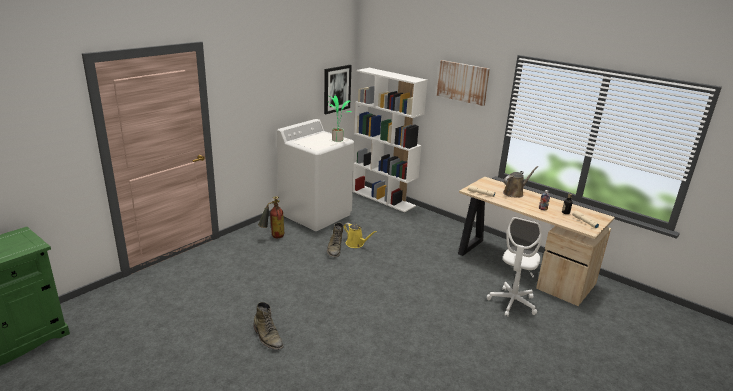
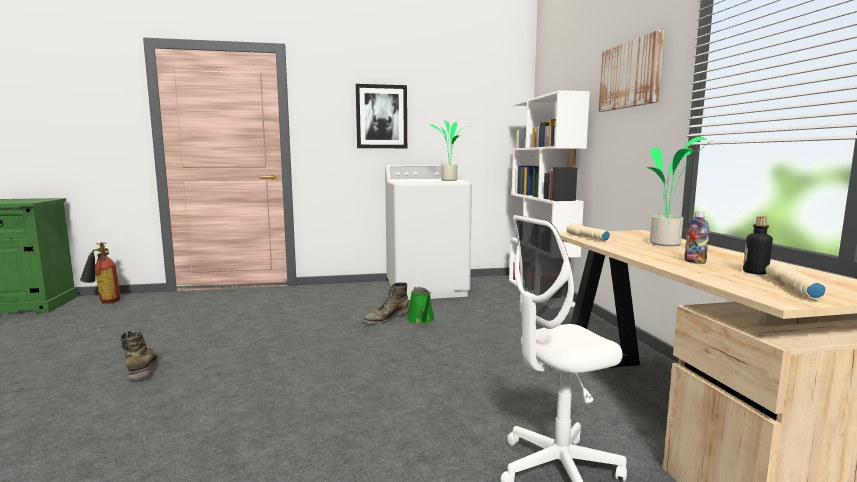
camera: 40 degrees right, 15 degrees down
green boot [253,302,283,350] -> green boot turned 150 degrees clockwise [120,331,159,380]
fire extinguisher [258,196,284,238] -> fire extinguisher moved to [80,242,120,304]
picture [324,65,352,114] -> picture moved to [356,84,407,148]
yellow watering can [344,223,377,248] -> green watering can [407,286,435,324]
brown watering can [503,166,539,198] -> potted plant [642,137,711,246]

